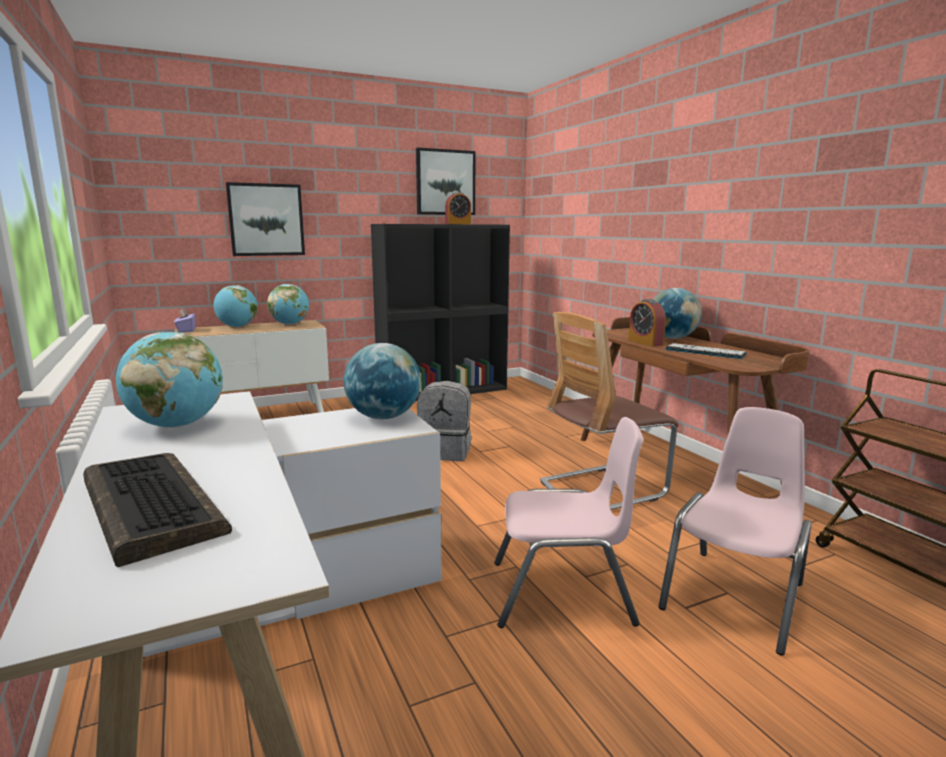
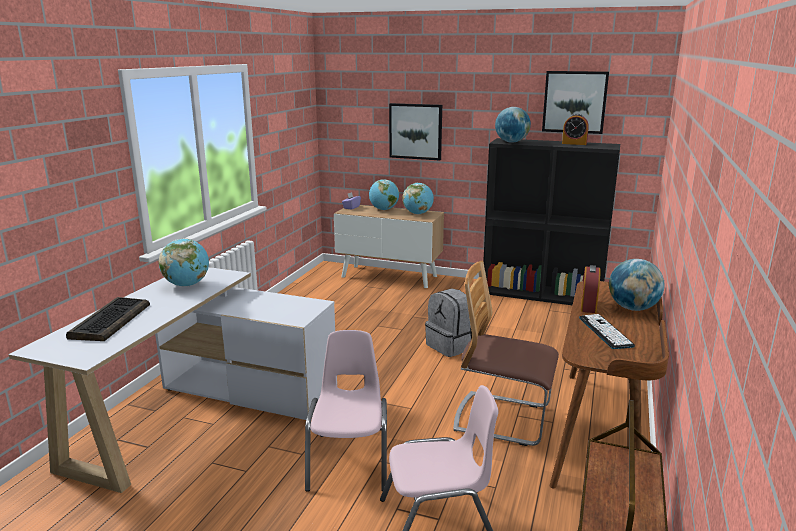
camera: 45 degrees right, 5 degrees up
globe [343,343,421,419] -> globe moved to [495,107,531,143]
pink chair [494,417,643,628] -> pink chair turned 135 degrees counterclockwise [305,330,387,492]

